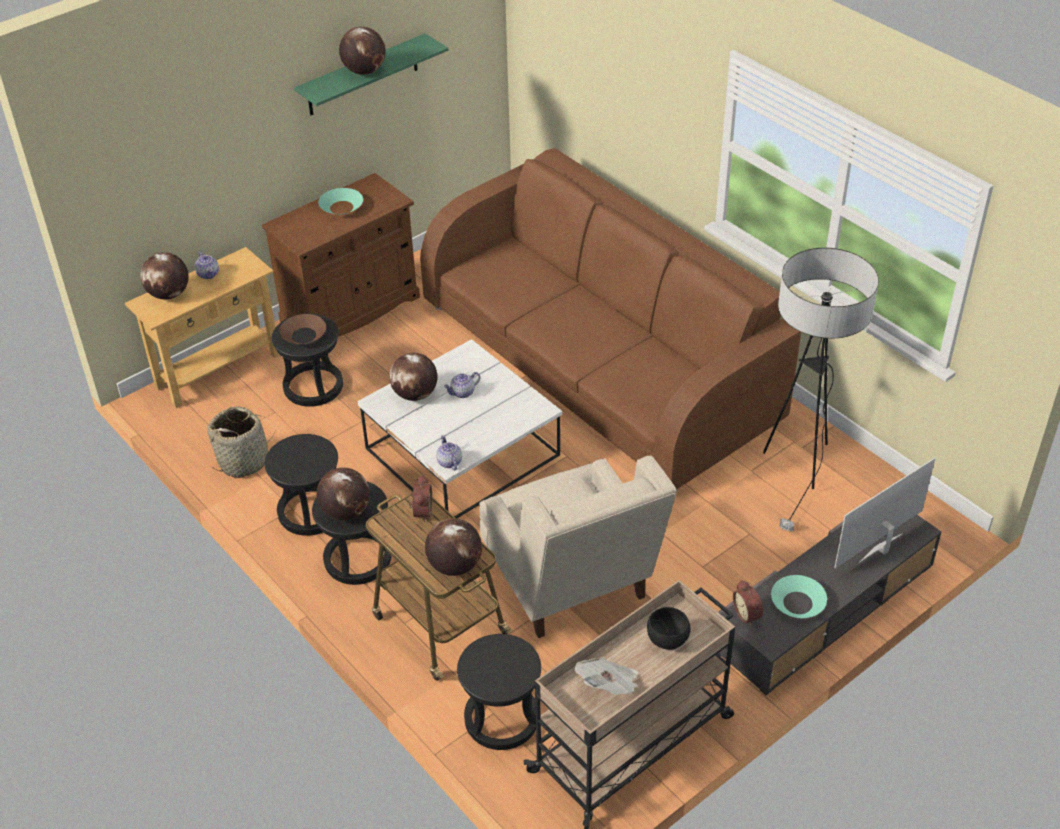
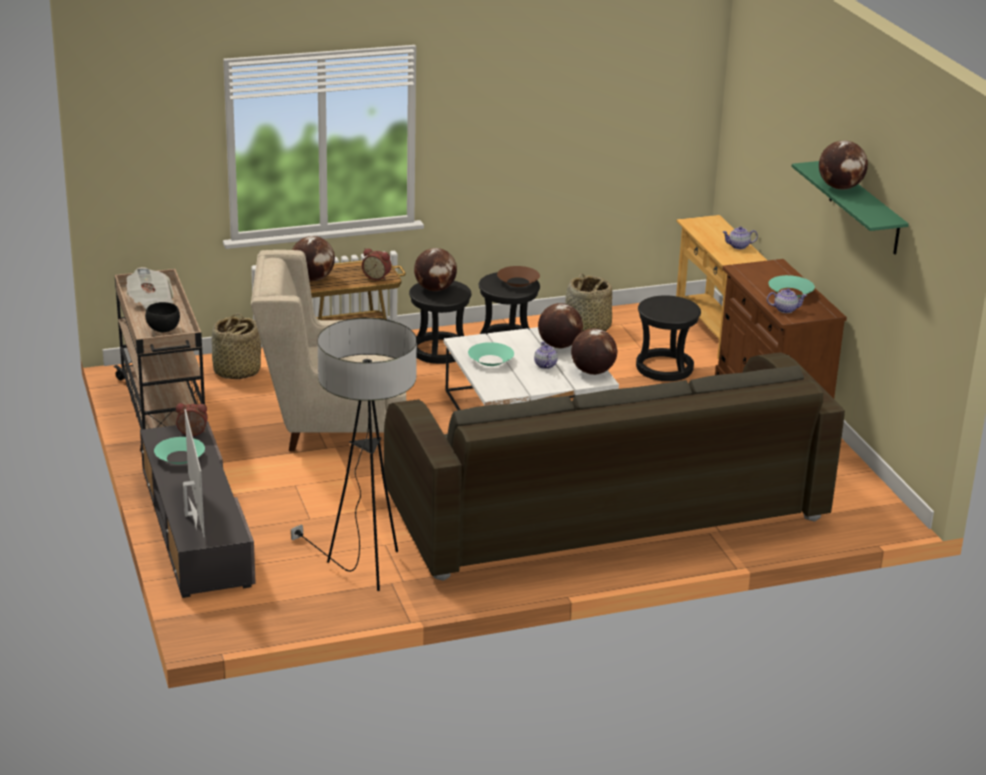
camera: 110 degrees right, 15 degrees down
globe [140,252,189,299] -> globe moved to [571,328,617,375]
brown bowl [279,314,326,344] -> brown bowl moved to [497,266,540,287]
brown sofa [420,148,801,490] -> grey sofa [384,352,845,581]
teapot [436,435,462,470] -> teapot moved to [767,289,807,313]
black stool [457,634,541,750] -> basket [212,313,261,379]
none -> turquoise bowl [468,342,514,366]

